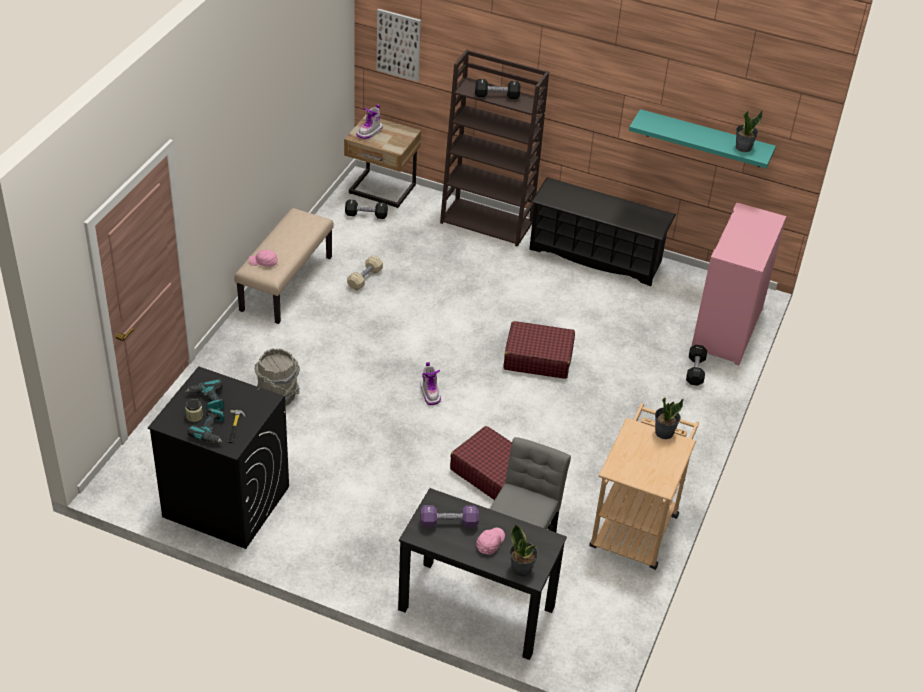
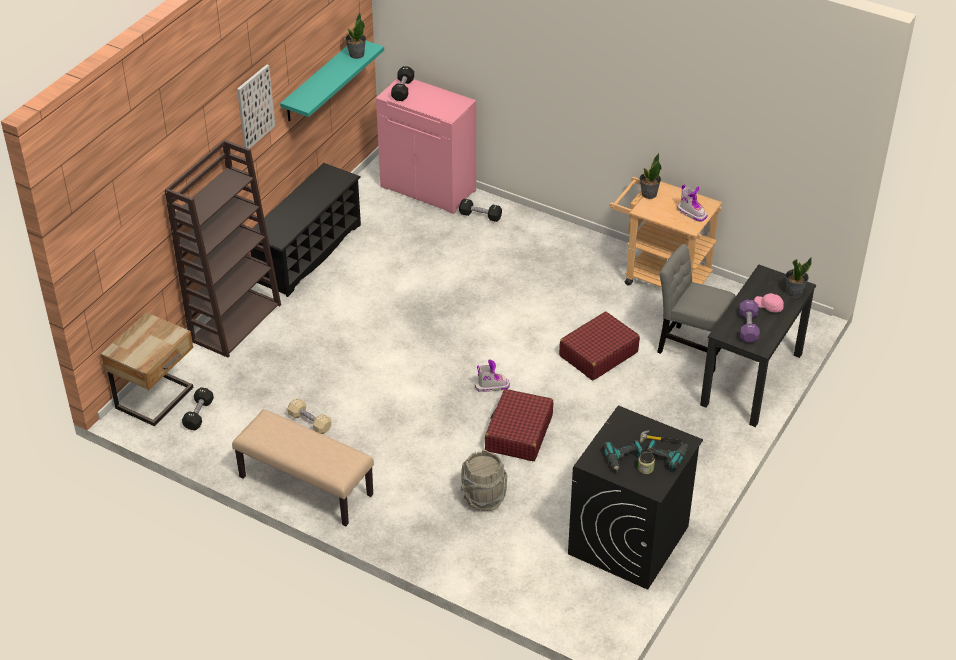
camera: 80 degrees left, 0 degrees up
pink cap [249,250,278,267] -> none
boot [356,104,383,139] -> boot moved to [677,184,707,222]
picture [377,9,421,82] -> picture moved to [237,65,275,149]
black dumbbell [475,79,520,99] -> black dumbbell moved to [391,66,414,101]
red suitcase [503,321,575,379] -> red suitcase moved to [485,389,553,461]

